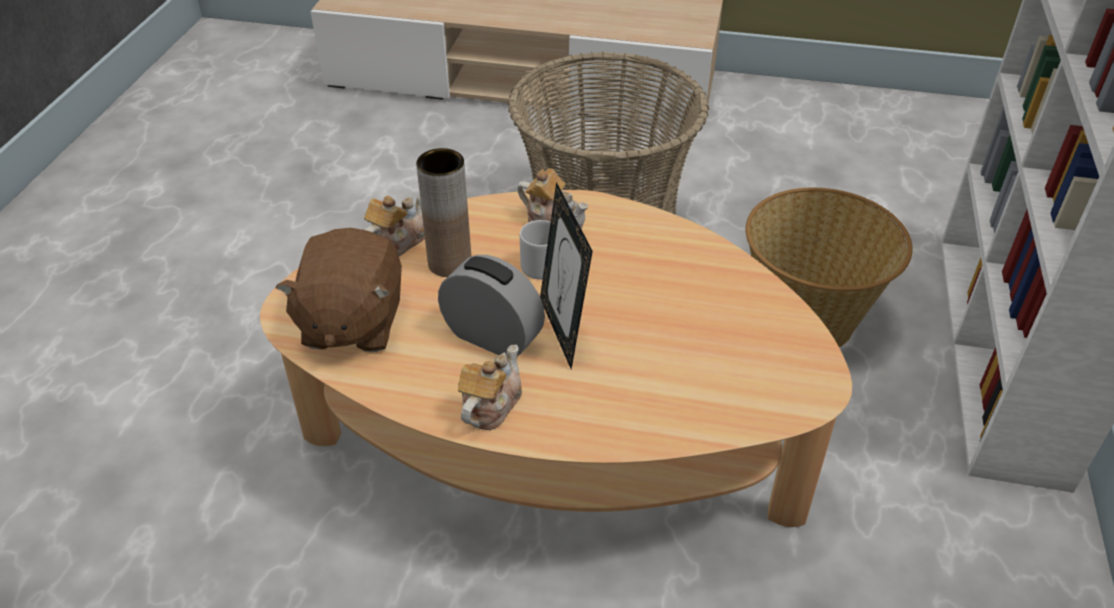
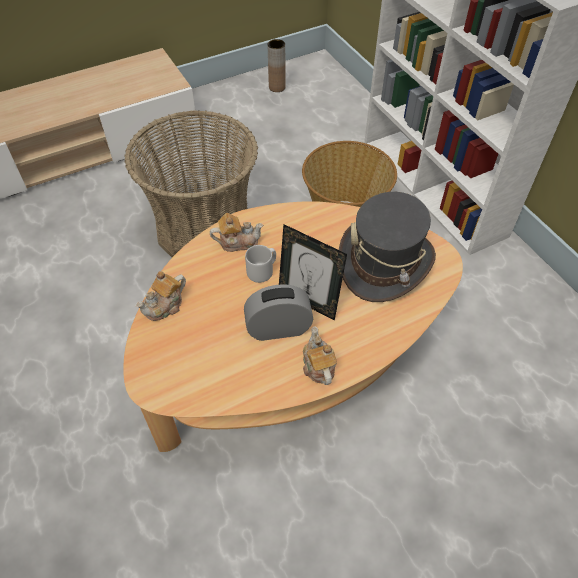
camera: 40 degrees left, 10 degrees up
brown plush toy [275,228,402,352] -> none
teapot [364,195,425,256] -> teapot turned 135 degrees counterclockwise [136,271,186,321]
brown vase [416,148,471,277] -> brown vase moved to [267,39,286,92]
none -> grey hat [339,192,436,302]

